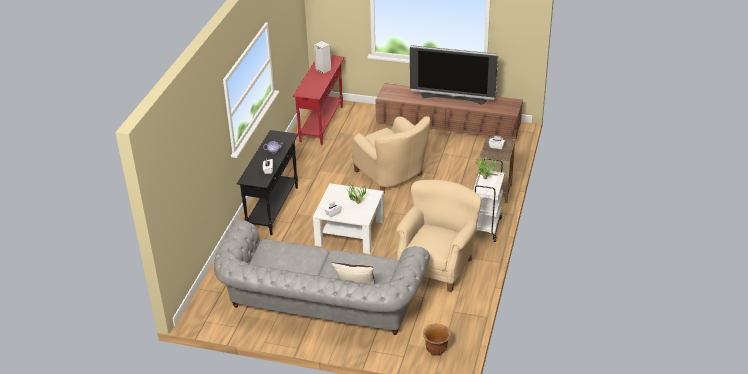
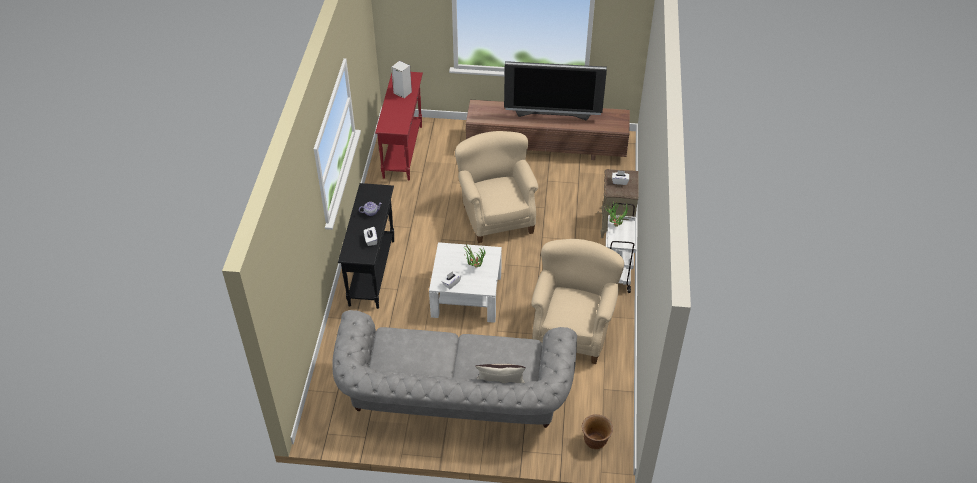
camera: 10 degrees left, 10 degrees up
beige armchair [352,116,431,194] -> beige armchair turned 150 degrees counterclockwise [455,131,538,243]

